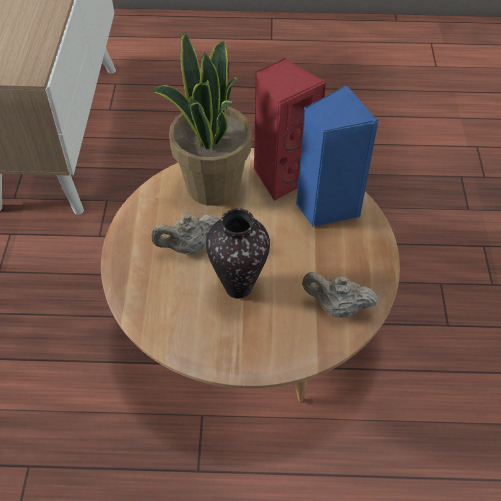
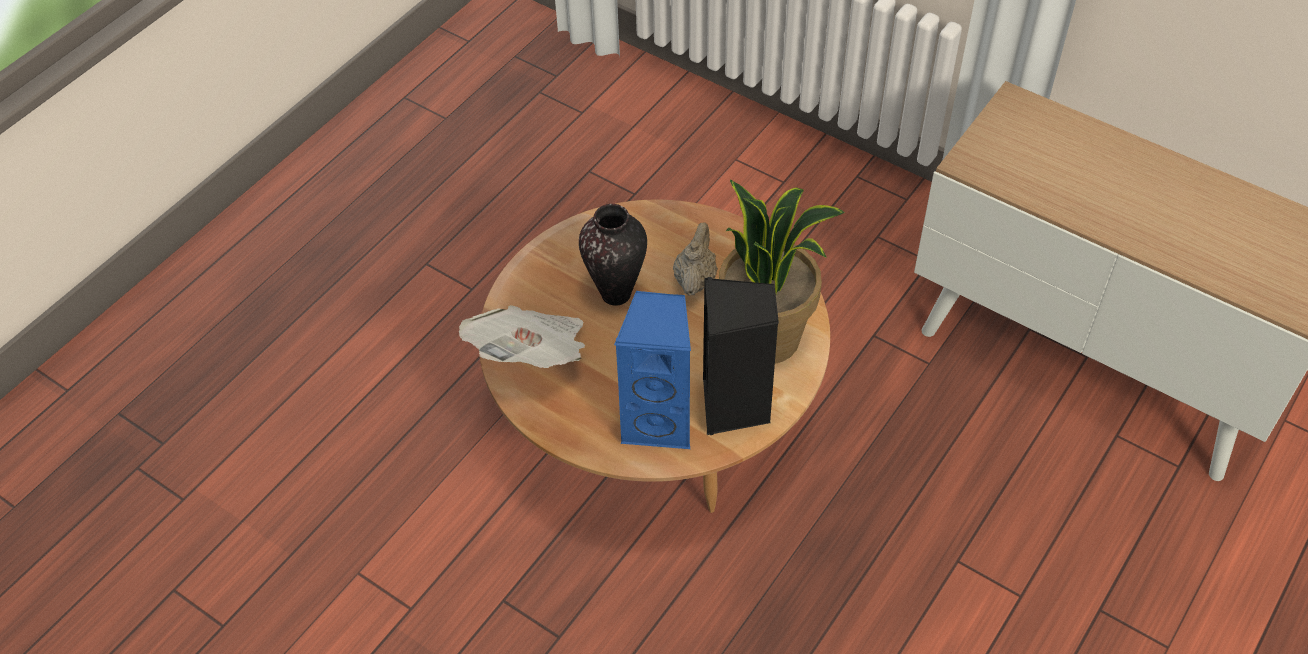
camera: 125 degrees right, 0 degrees up
red speaker [254,58,326,201] -> black speaker [703,277,779,435]
beige teapot [302,272,378,318] -> newspaper [459,305,585,368]

